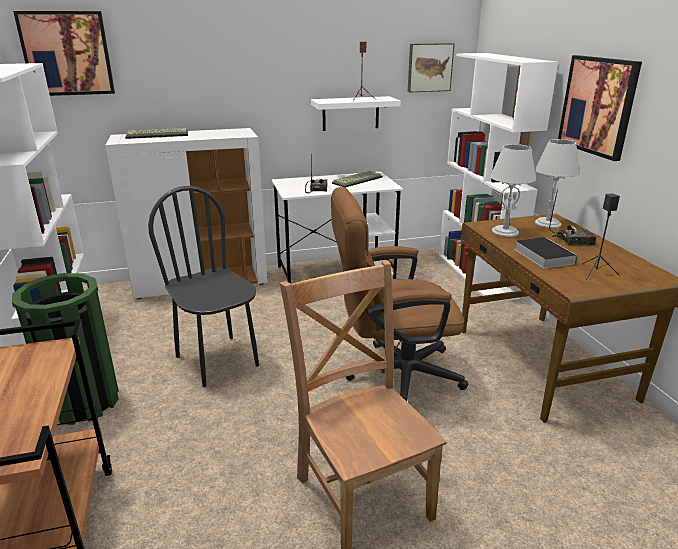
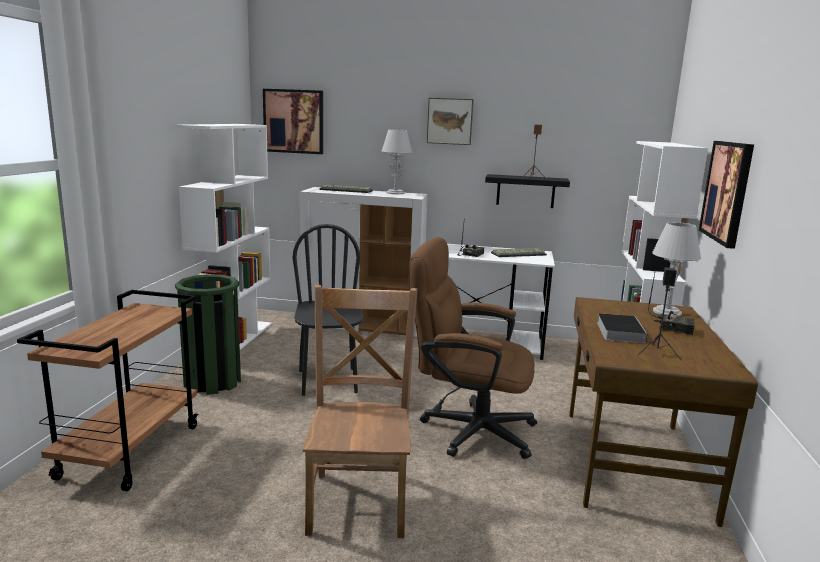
camera: 25 degrees right, 10 degrees down
white shelf [311,96,401,131] -> black shelf [485,174,570,208]
picture [408,43,455,92] -> picture moved to [427,98,474,145]
grey table lamp [490,144,536,237] -> grey table lamp moved to [382,129,412,194]

